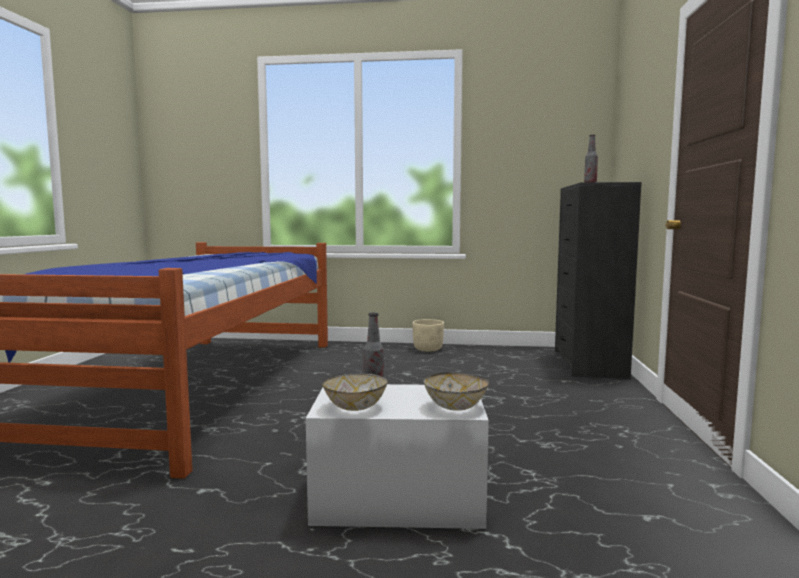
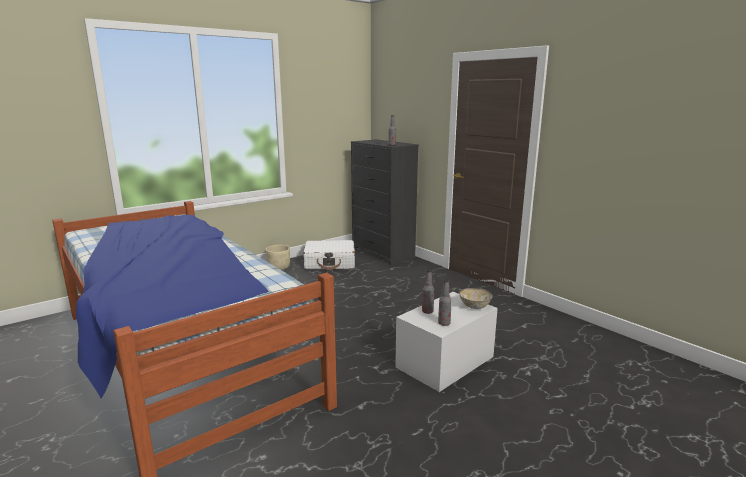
camera: 45 degrees left, 10 degrees up
bowl [322,373,388,411] -> bottle [438,279,452,326]
none -> white suitcase [303,240,355,270]

